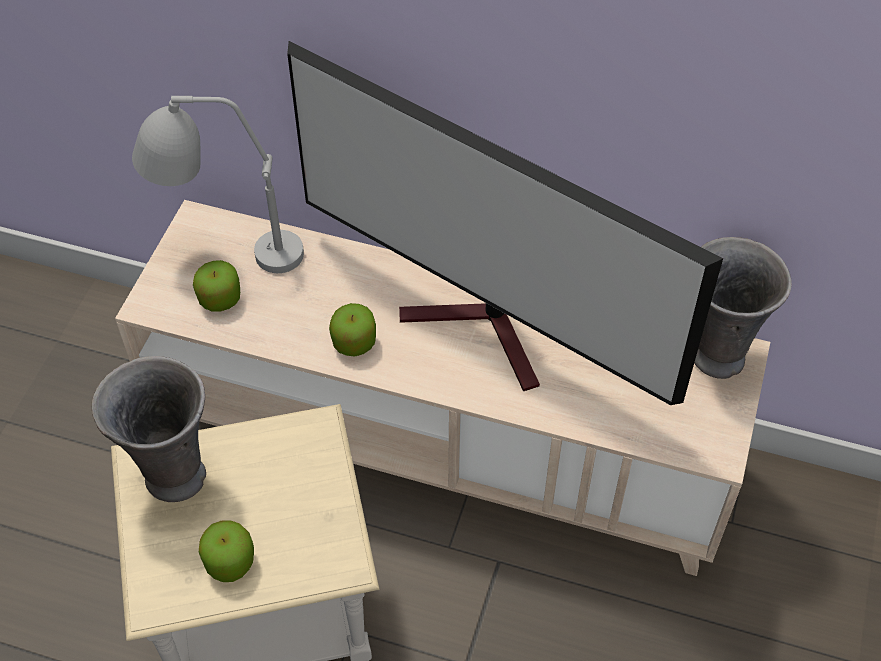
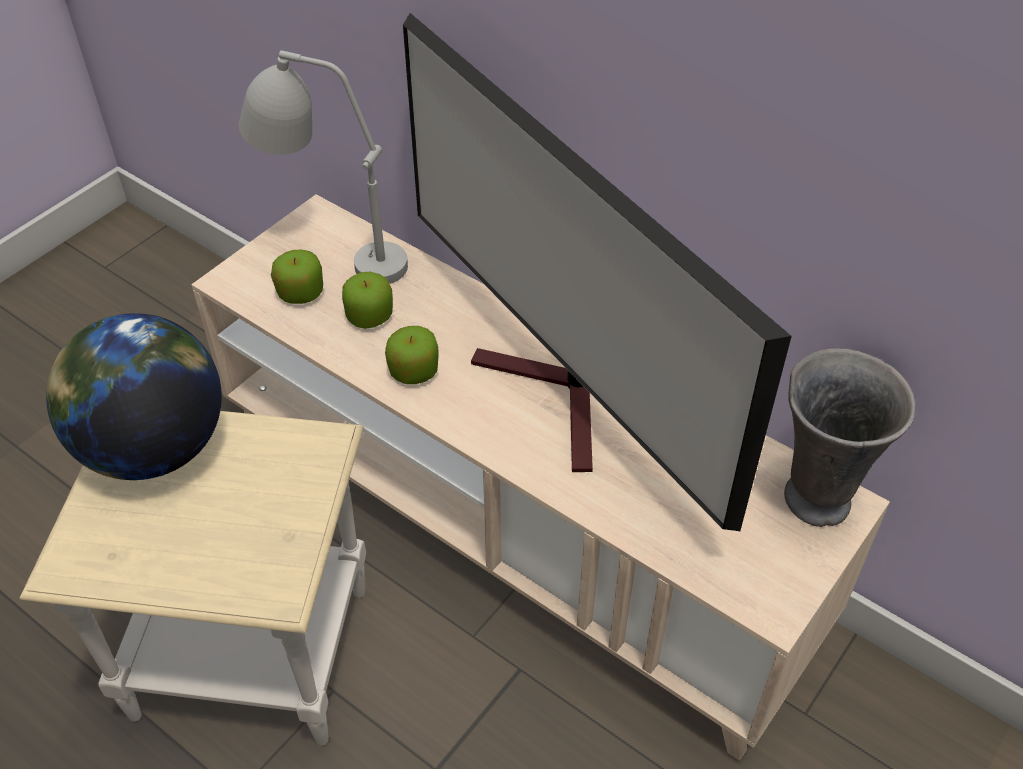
camera: 20 degrees right, 5 degrees down
grey vase [91,356,206,502] -> globe [46,313,222,480]
apple [199,521,254,582] -> apple moved to [342,272,393,329]

